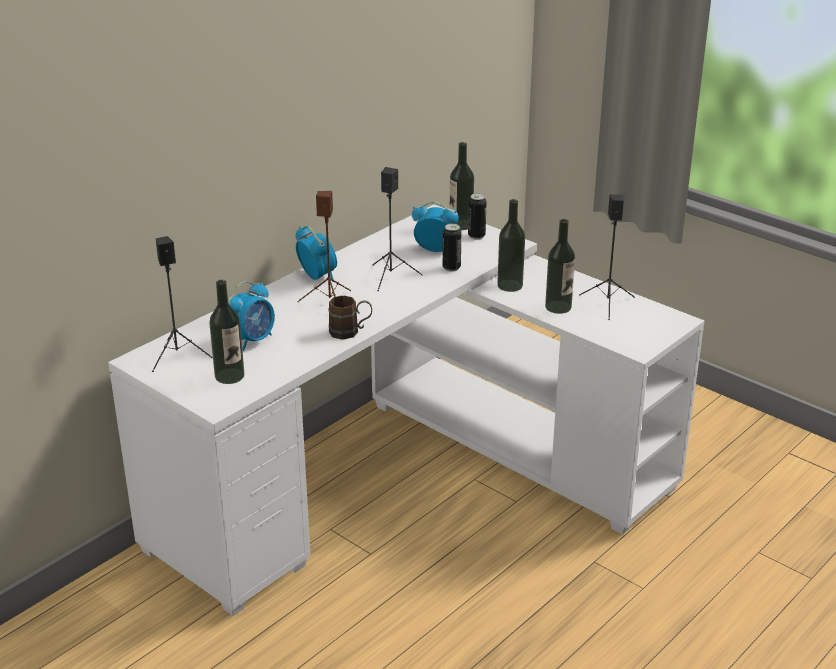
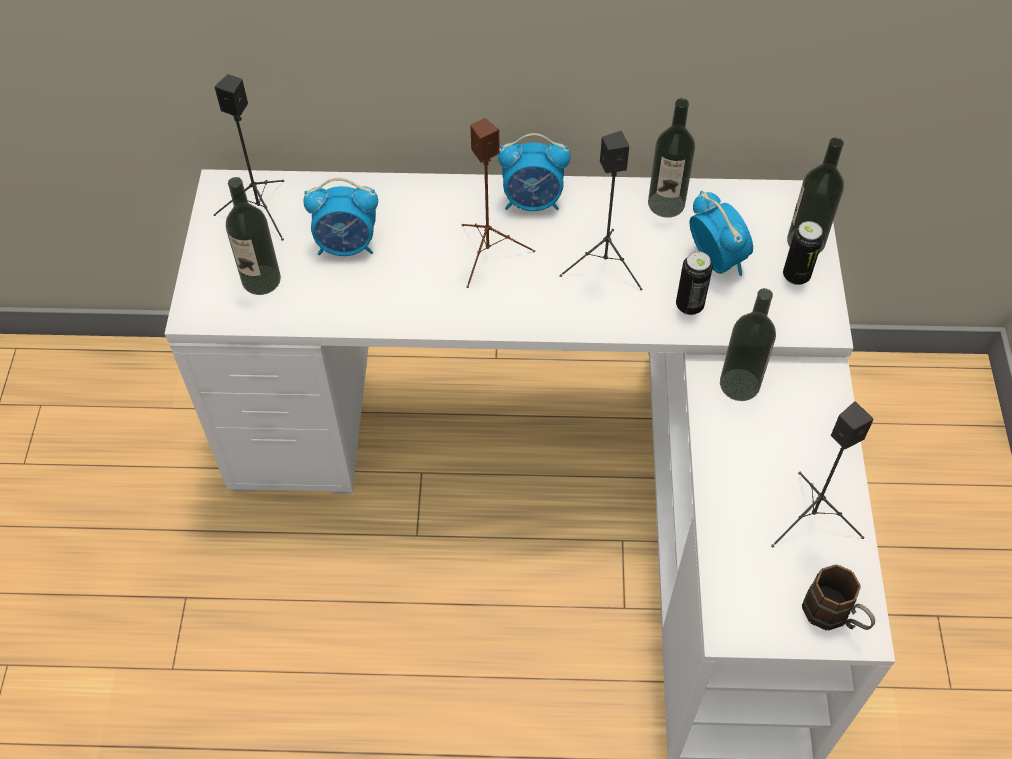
camera: 50 degrees right, 25 degrees up
alarm clock [296,226,337,282] -> alarm clock turned 75 degrees clockwise [498,133,570,211]
brown mug [328,295,372,340] -> brown mug moved to [802,564,875,631]
bottle [545,219,575,314] -> bottle moved to [648,98,695,218]

